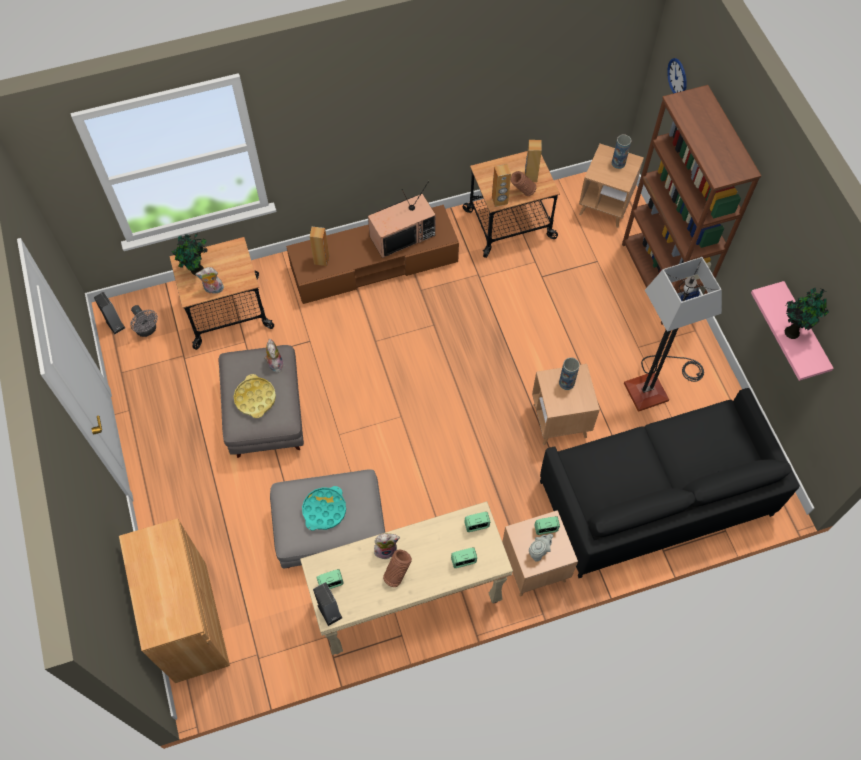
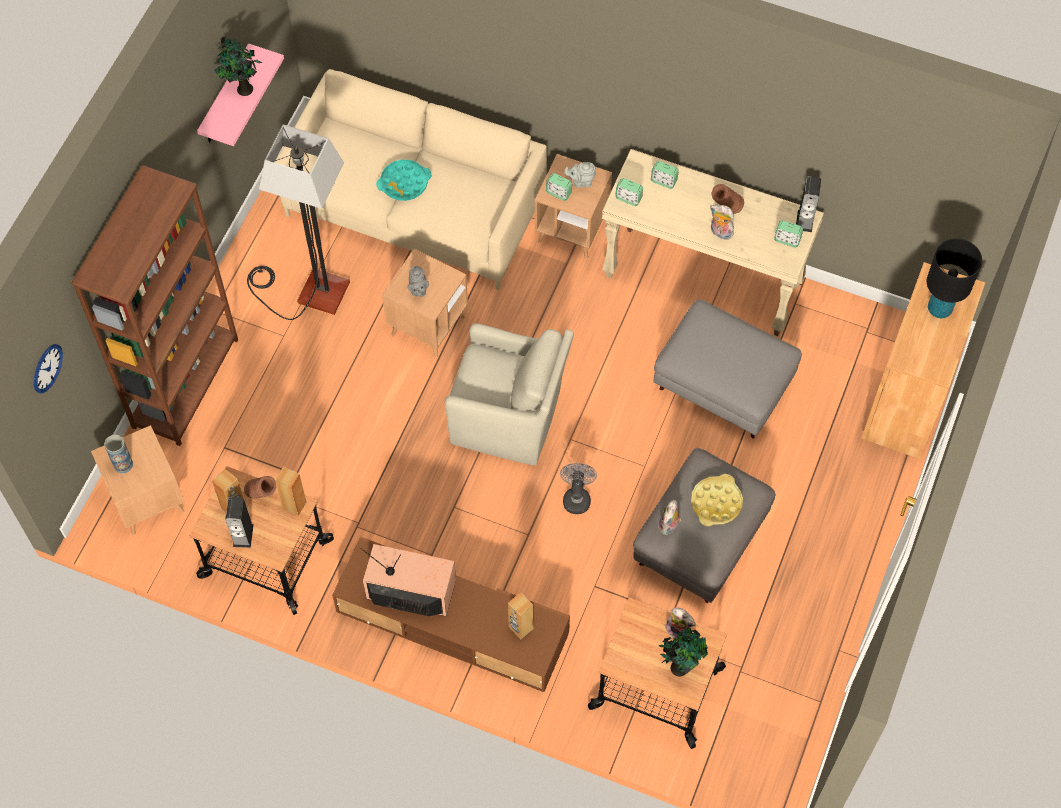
camera: 140 degrees left, 0 degrees up
speaker [94,292,125,334] -> speaker moved to [225,497,254,548]
grey fan [130,305,158,337] -> grey fan moved to [560,463,597,514]
turquoise tray [302,486,346,531] -> turquoise tray moved to [376,160,432,201]
black sofa [540,388,800,578] -> beige sofa [274,69,547,290]
vase [559,357,579,390] -> grey teapot [407,266,429,297]
none -> beige armchair [445,323,574,465]
none -> black table lamp [927,238,982,318]

